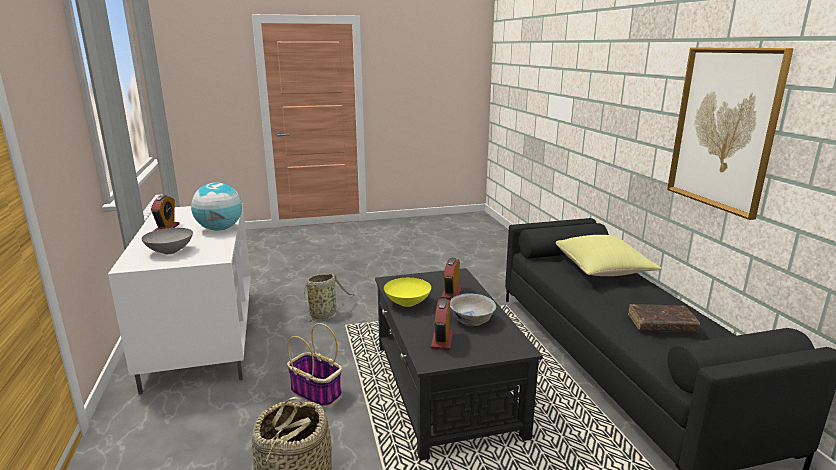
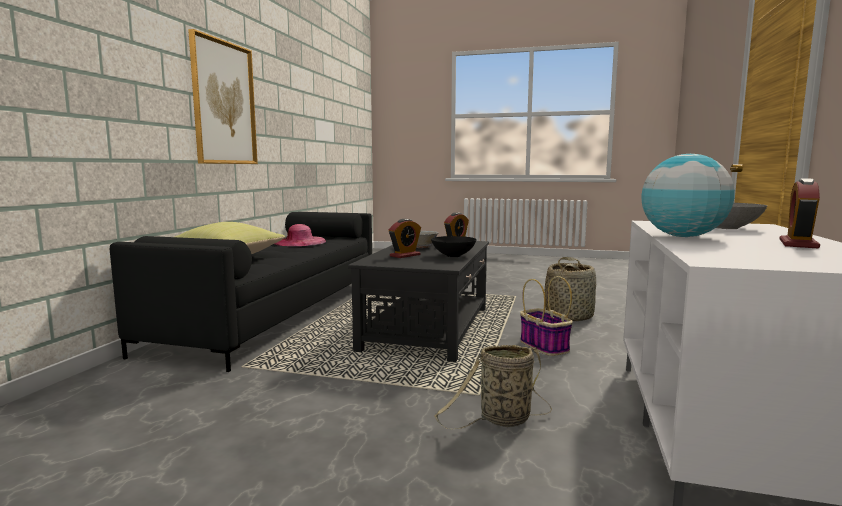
camera: 150 degrees left, 10 degrees down
yellow bowl [384,278,431,307] -> black bowl [431,236,477,257]
brown book [628,304,700,332] -> pink hat [275,224,326,246]

